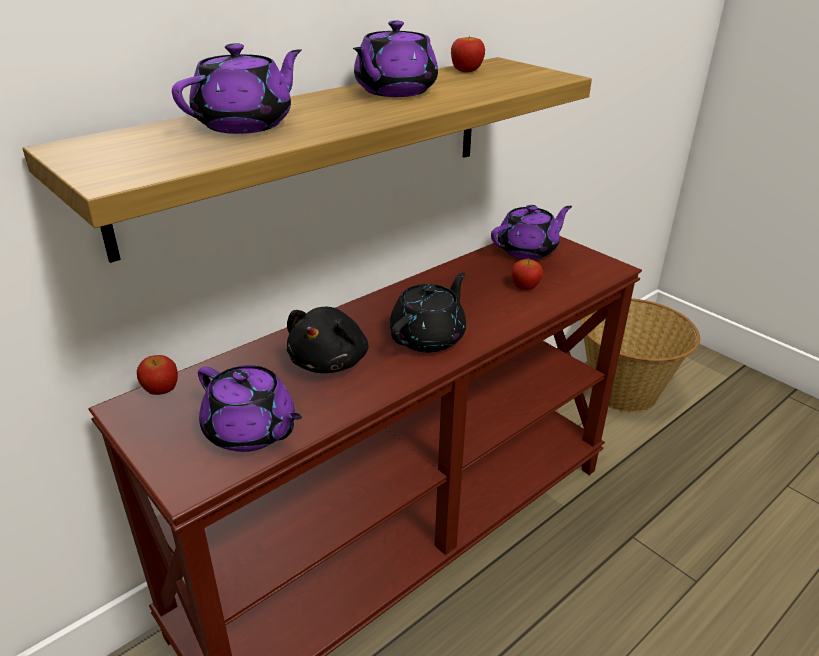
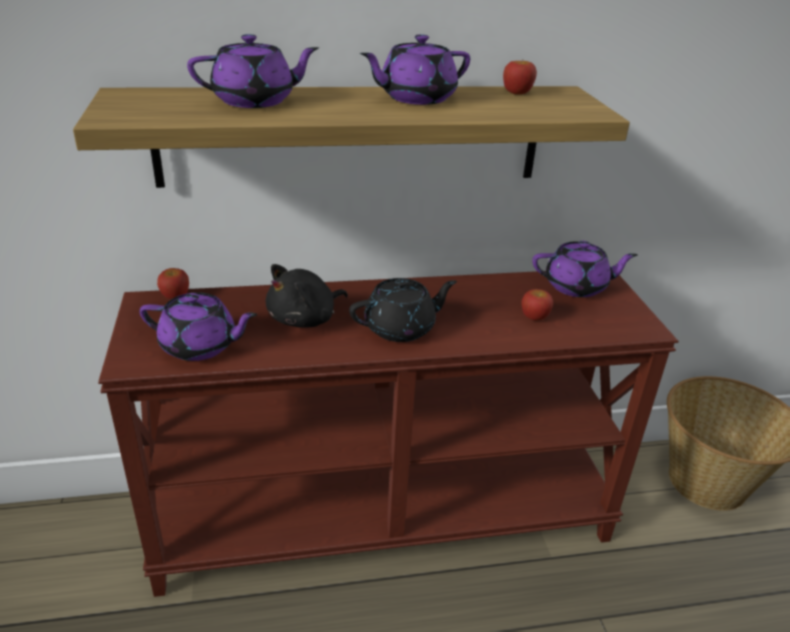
camera: 30 degrees right, 0 degrees up
purple teapot [198,365,302,452] -> purple teapot turned 60 degrees counterclockwise [139,292,257,361]

